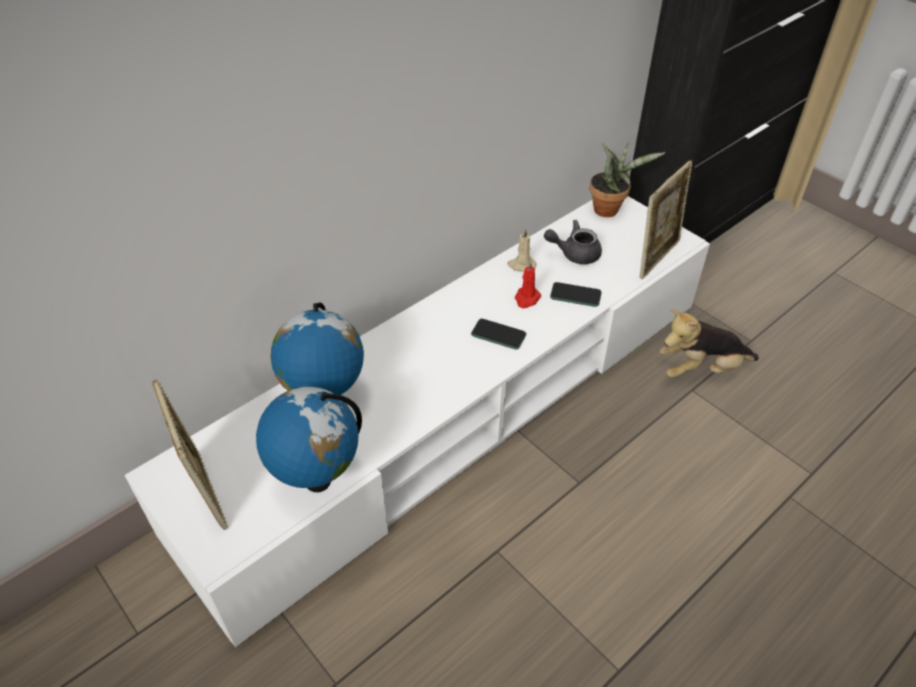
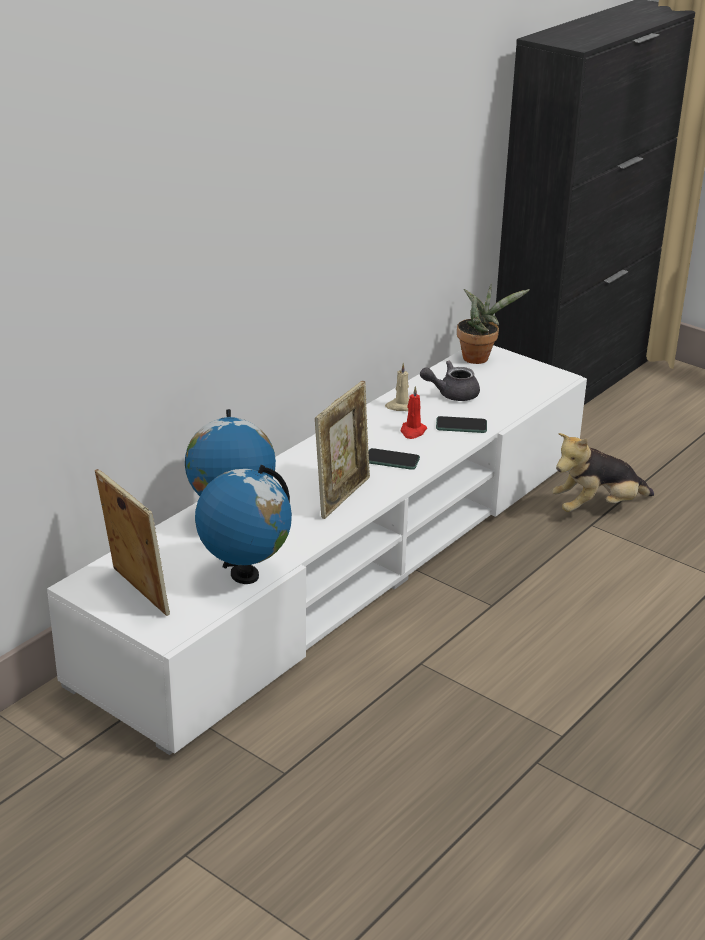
camera: 10 degrees left, 15 degrees down
picture frame [640,160,692,279] -> picture frame moved to [315,381,370,519]

